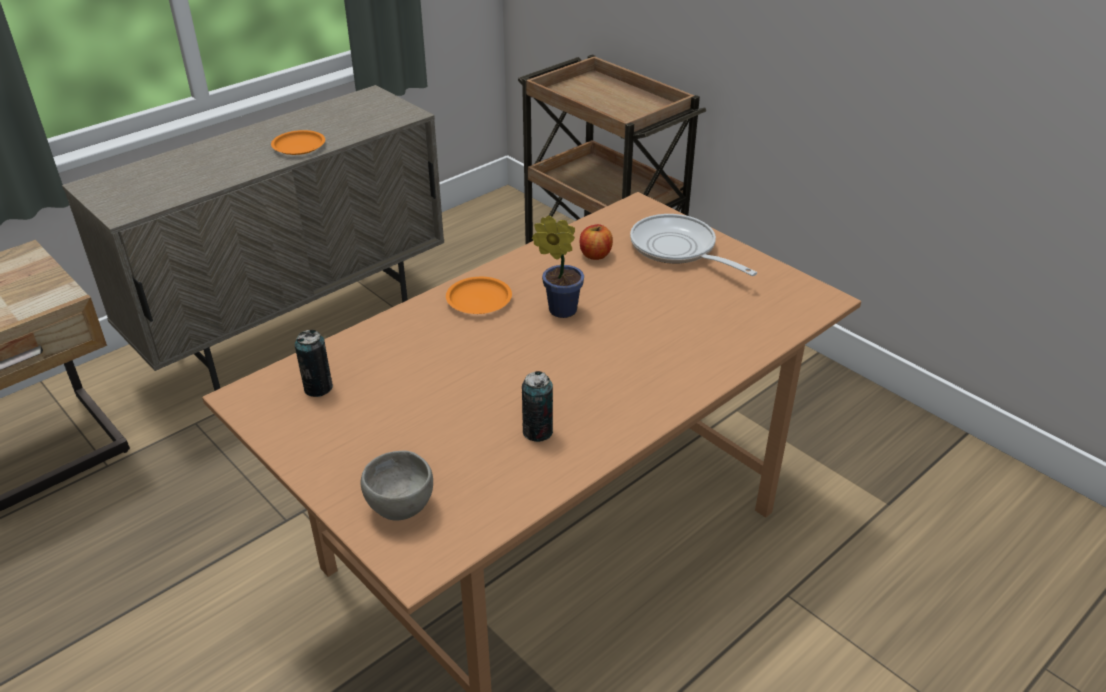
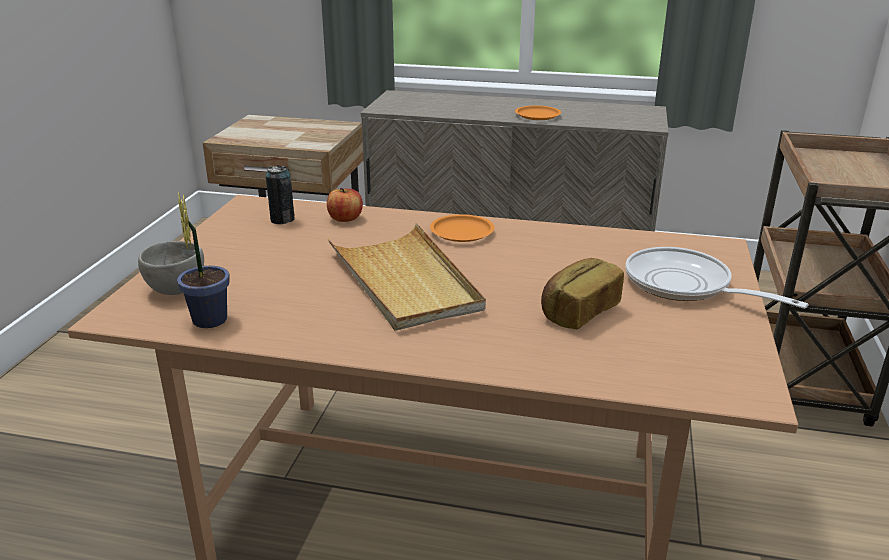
camera: 55 degrees right, 10 degrees down
can [522,371,553,442] -> none
potted plant [532,215,584,318] -> potted plant moved to [177,191,230,328]
apple [580,224,613,260] -> apple moved to [327,188,363,222]
frying pan [630,214,757,276] -> frying pan turned 60 degrees counterclockwise [625,247,809,309]
none -> beige tray [328,223,486,331]
none -> bread [541,258,624,330]

